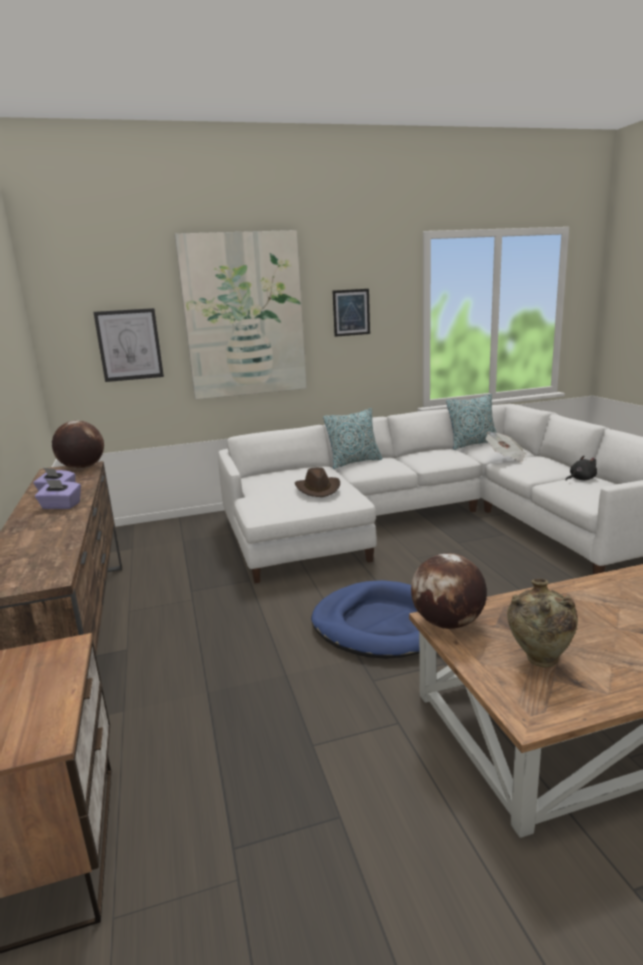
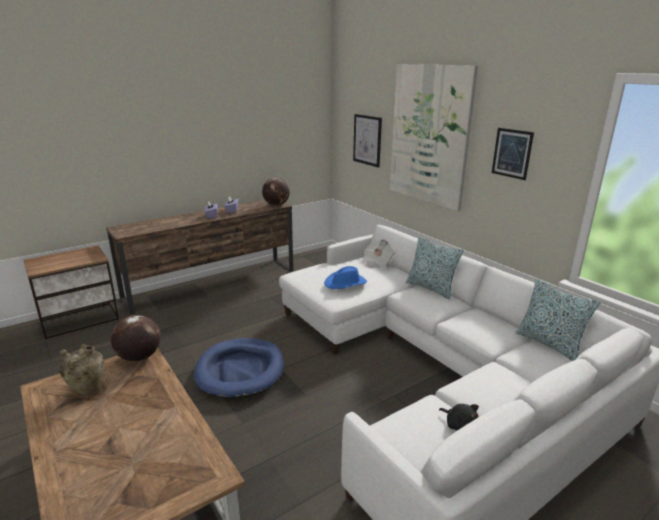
camera: 70 degrees right, 5 degrees up
brown hat [295,467,340,497] -> blue hat [324,266,367,289]
newspaper [486,431,527,462] -> newspaper moved to [363,239,395,268]

